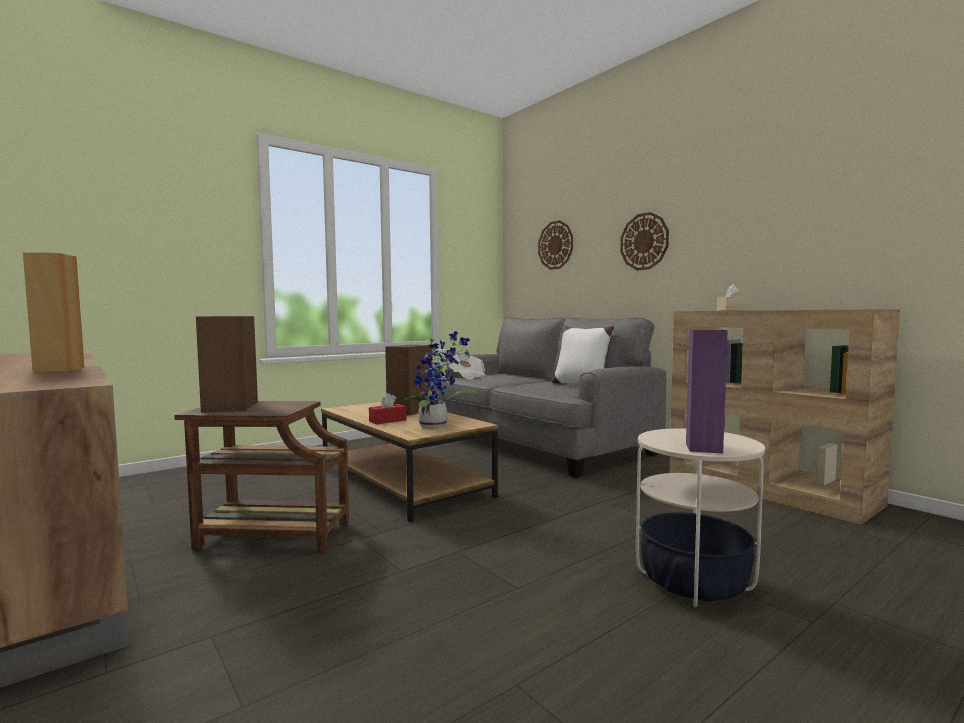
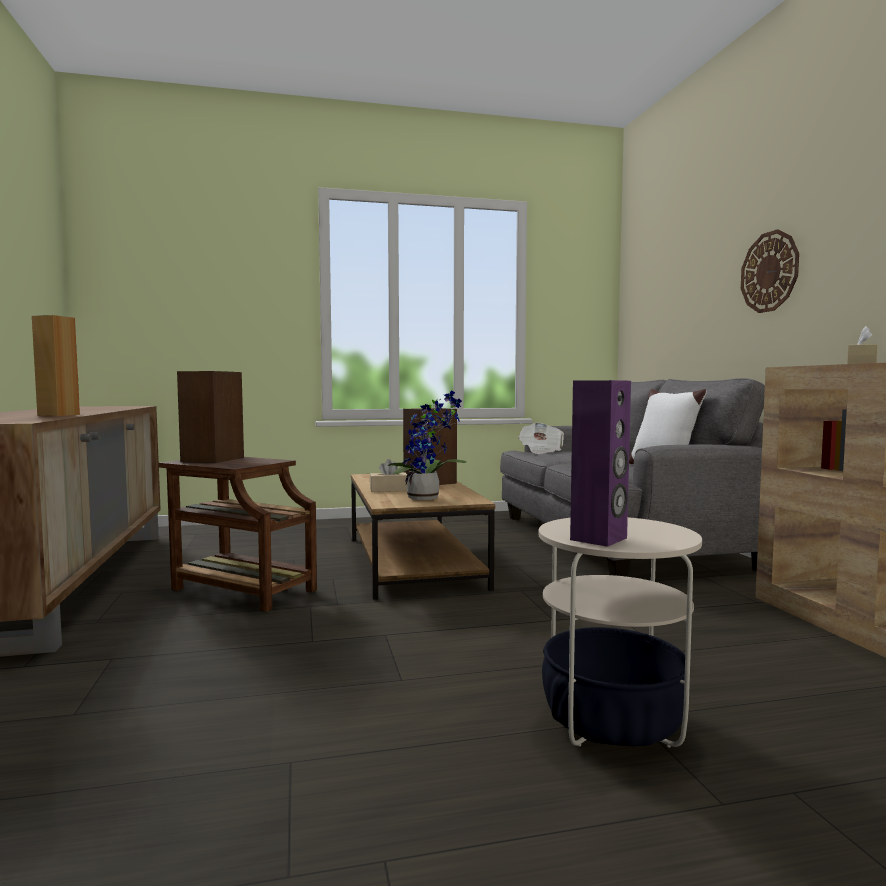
camera: 25 degrees right, 0 degrees up
red tissue box [369,393,407,424] -> beige tissue box [369,459,407,492]
wall clock [538,220,573,270] -> none

